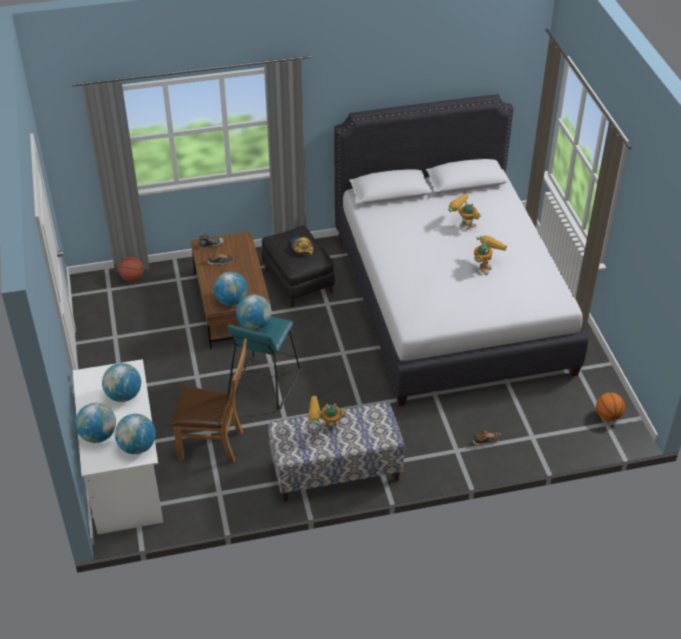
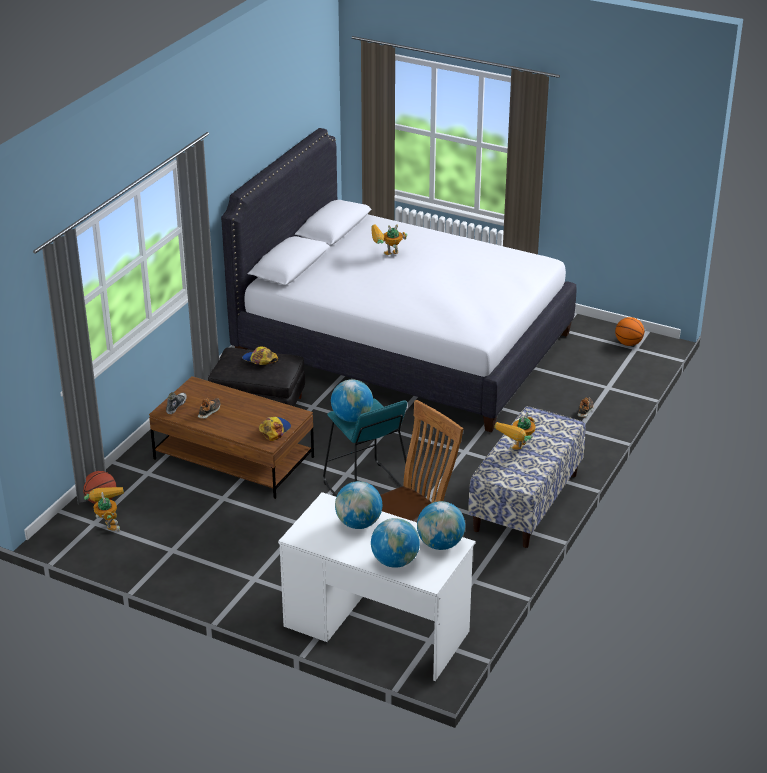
camera: 50 degrees left, 10 degrees down
globe [214,272,248,306] -> cap [259,417,291,441]
toy robot [474,235,507,275] -> toy robot moved to [84,487,124,532]

